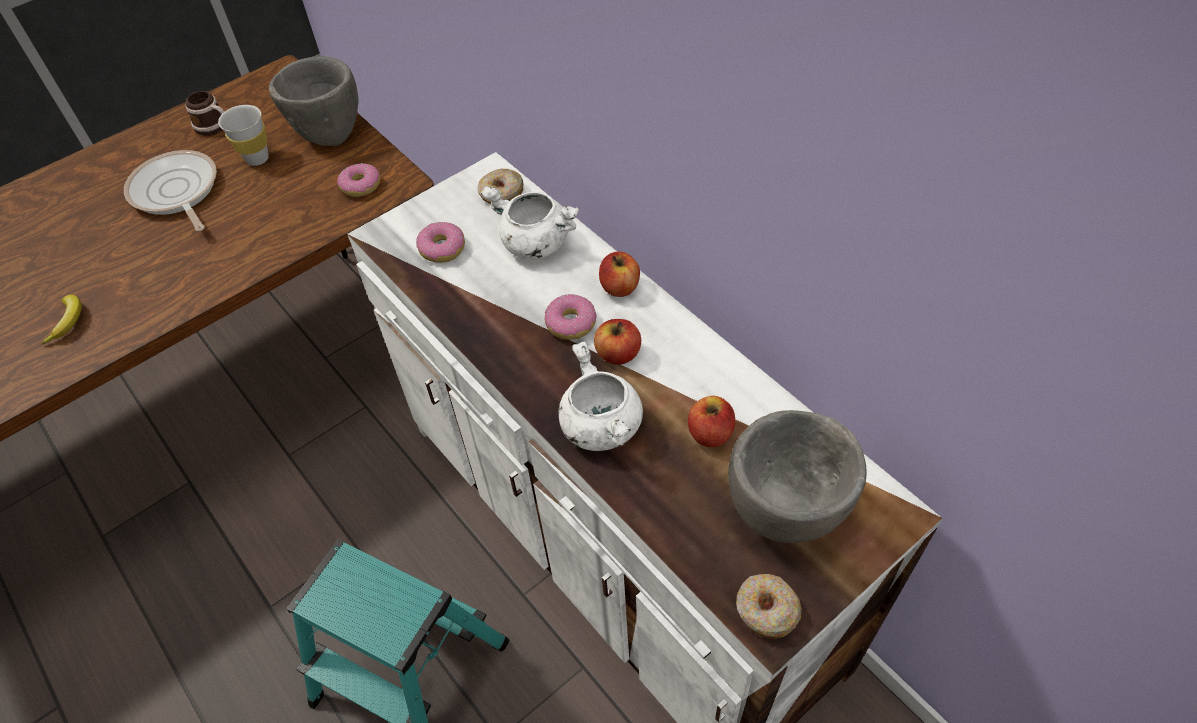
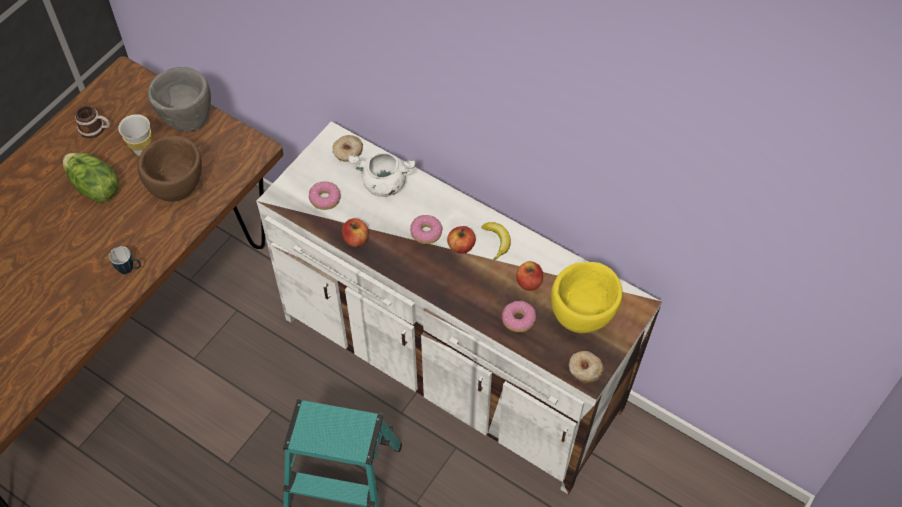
camera: 20 degrees left, 5 degrees up
banana [41,294,82,344] -> banana moved to [481,222,511,260]
frying pan [124,150,217,232] -> lettuce [63,153,119,203]
donut [337,163,380,197] -> donut moved to [502,301,536,332]
white cooking pot [559,342,643,451] -> none
apple [599,251,640,297] -> apple moved to [342,218,368,247]
grey bowl [728,410,867,543] -> yellow bowl [551,262,623,333]
none -> mug [109,246,141,274]
none -> brown bowl [137,136,202,202]

